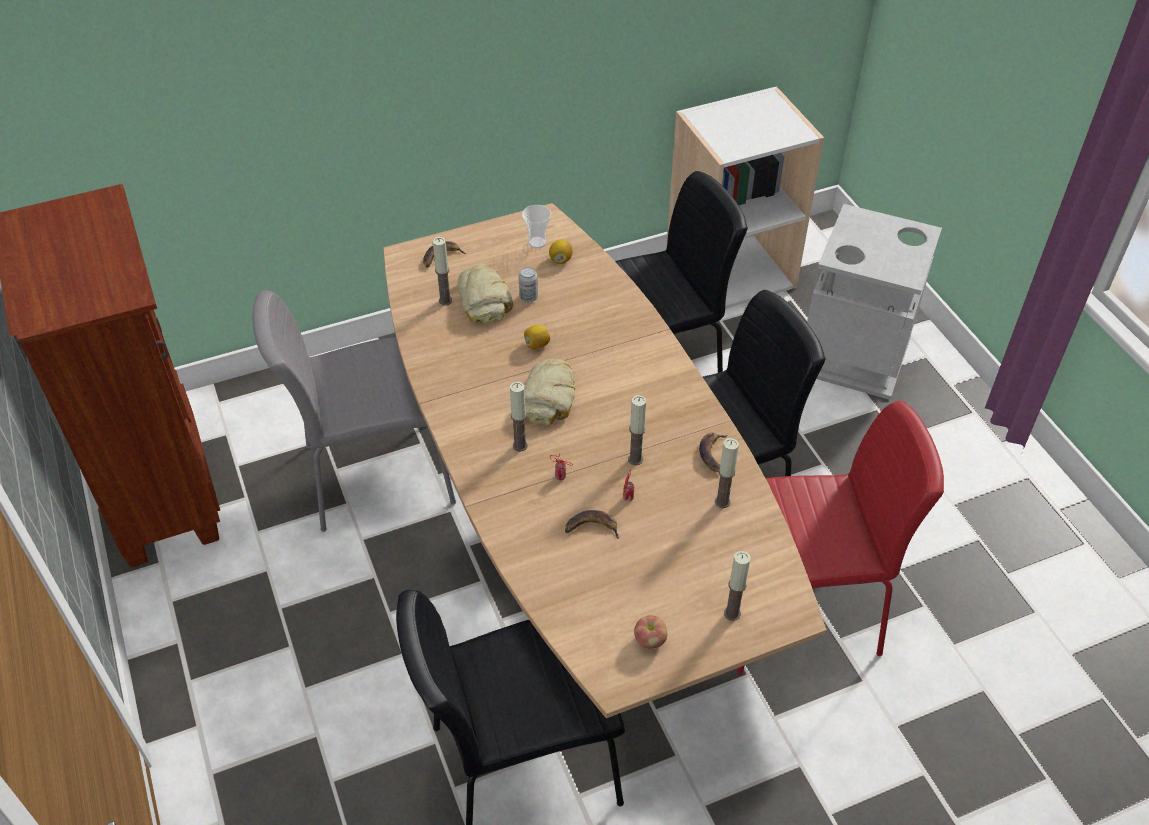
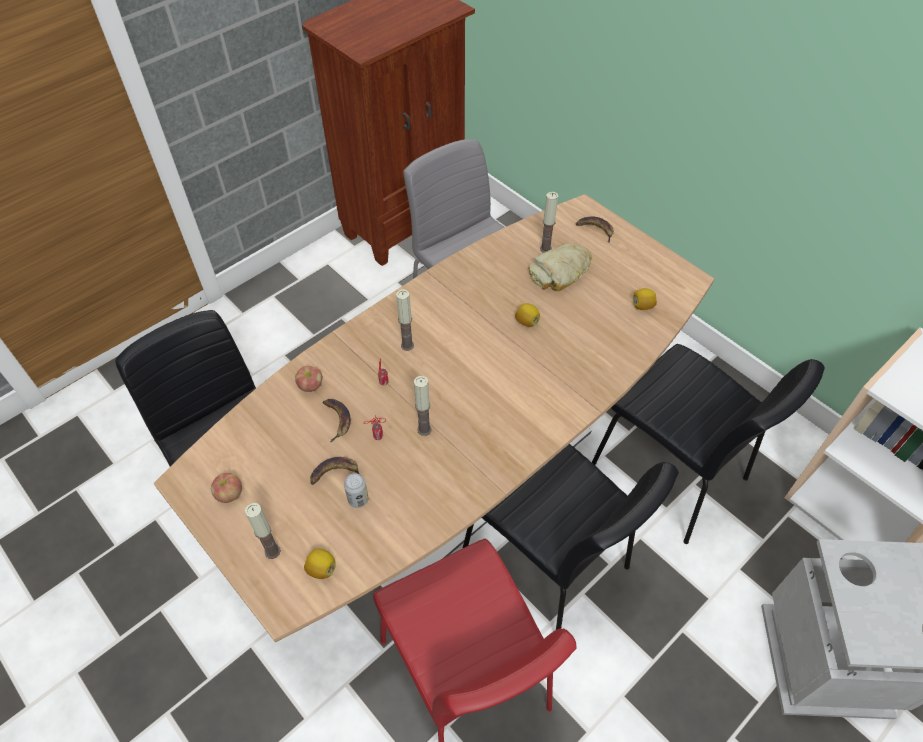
camera: 70 degrees right, 5 degrees up
can [519,267,538,302] -> can moved to [344,473,369,508]
cup [522,205,551,248] -> none
bread [524,359,575,425] -> none
banana [699,433,728,472] -> banana moved to [310,457,360,485]
candle [715,438,739,508] -> none
none -> apple [295,366,322,392]
none -> lemon [304,548,336,579]

